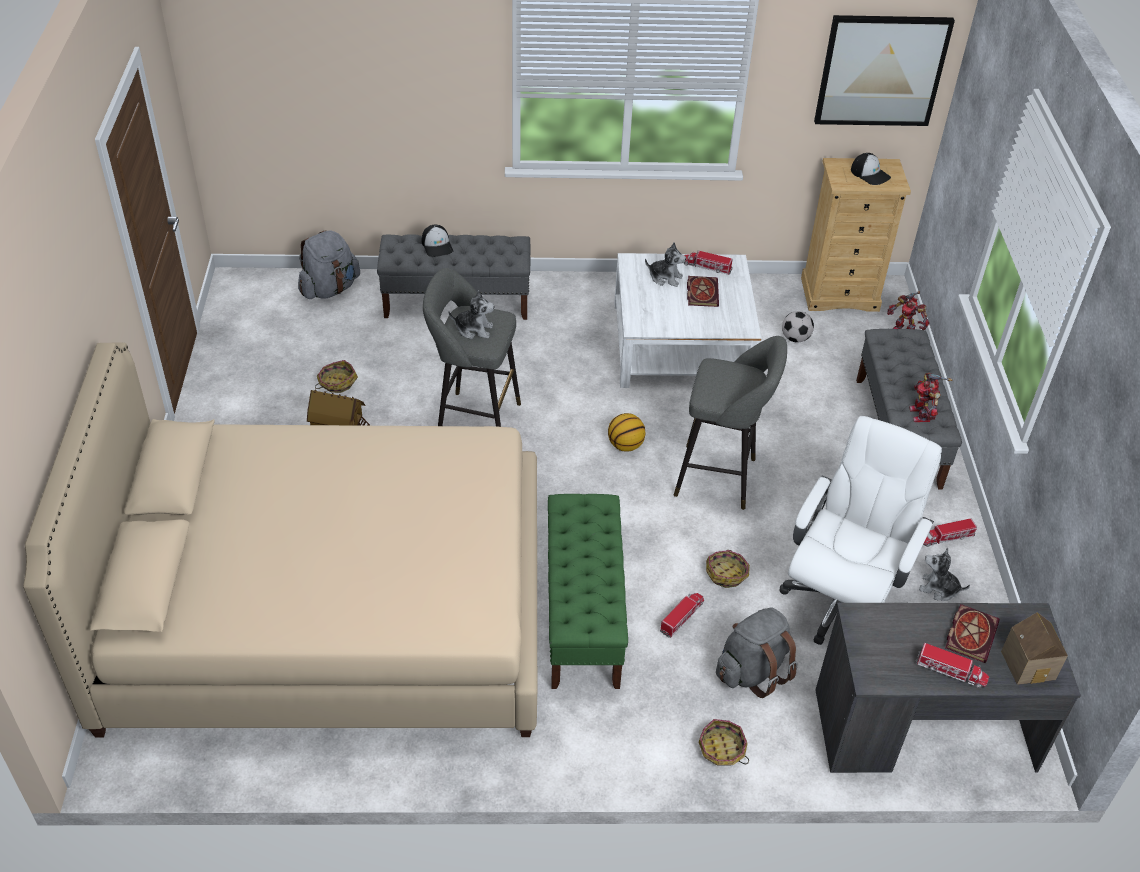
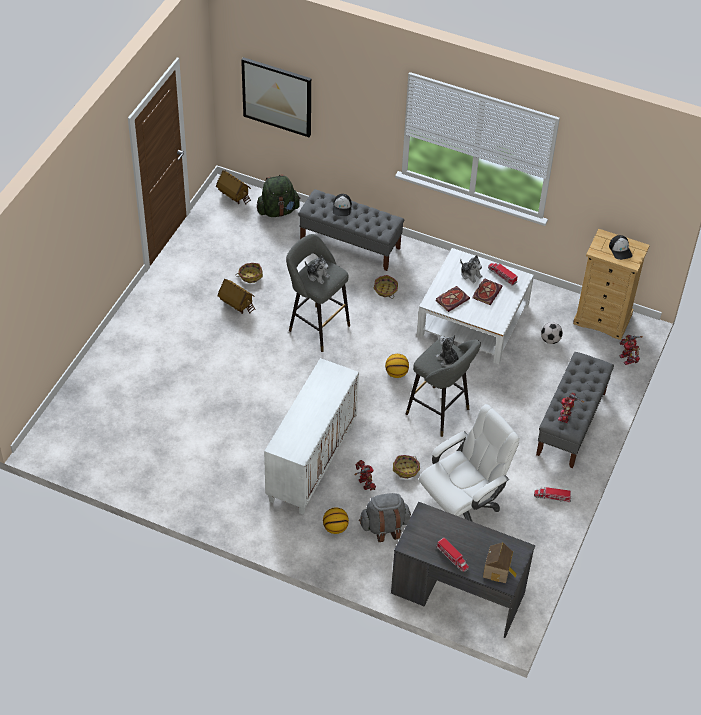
camera: 25 degrees right, 5 degrees up
beige bed [23,342,537,737] -> none
grey backpack [298,230,360,299] -> green backpack [257,174,301,217]
green bench [548,494,628,689] -> white cabinet [264,358,359,514]
toy truck [660,593,704,638] -> toy robot [354,460,376,490]
basket [699,719,749,765] -> basket moved to [374,275,398,299]
picture [814,15,955,126] -> picture moved to [241,57,311,137]
plush toy [919,547,970,601] -> plush toy moved to [435,335,459,367]
book [945,604,1000,663] -> book moved to [435,286,470,312]
none -> toy house [216,170,251,204]
none -> basketball [323,507,349,534]

